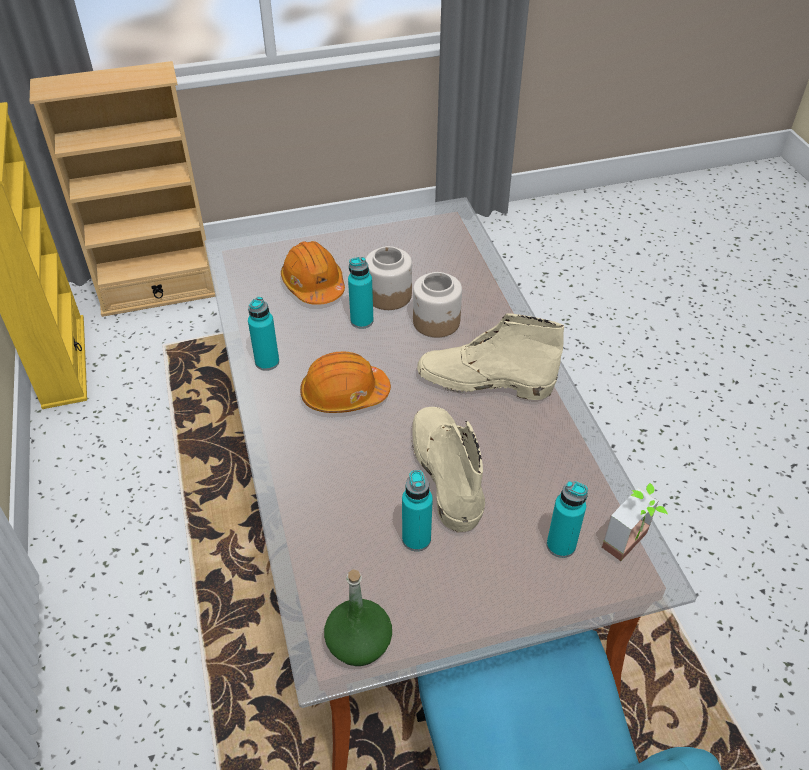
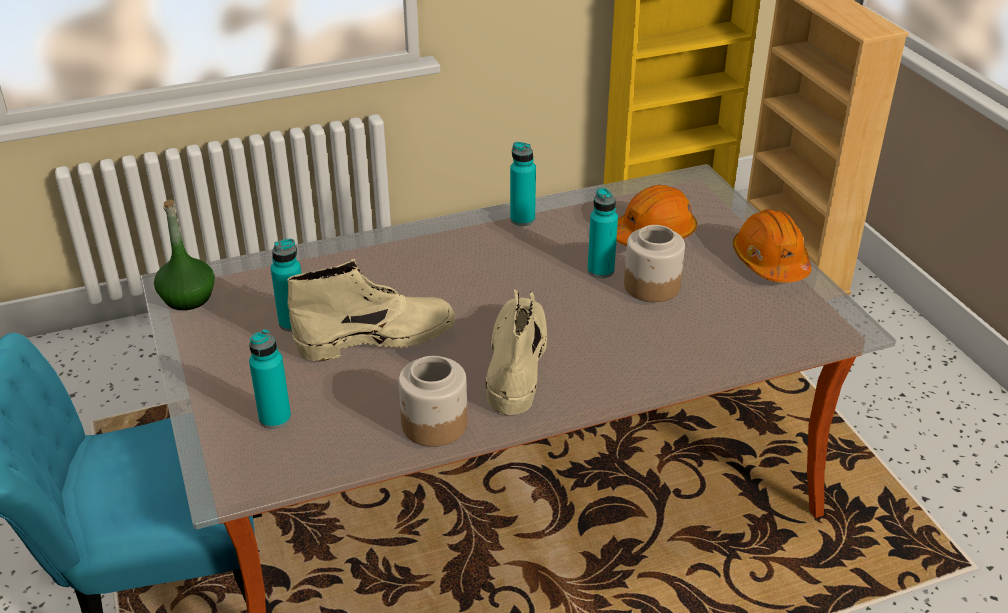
camera: 85 degrees right, 10 degrees down
orange hard hat [300,351,391,413] -> orange hard hat moved to [733,209,812,283]
jar [413,272,462,337] -> jar moved to [399,356,468,447]
potted plant [602,483,668,561] -> none

